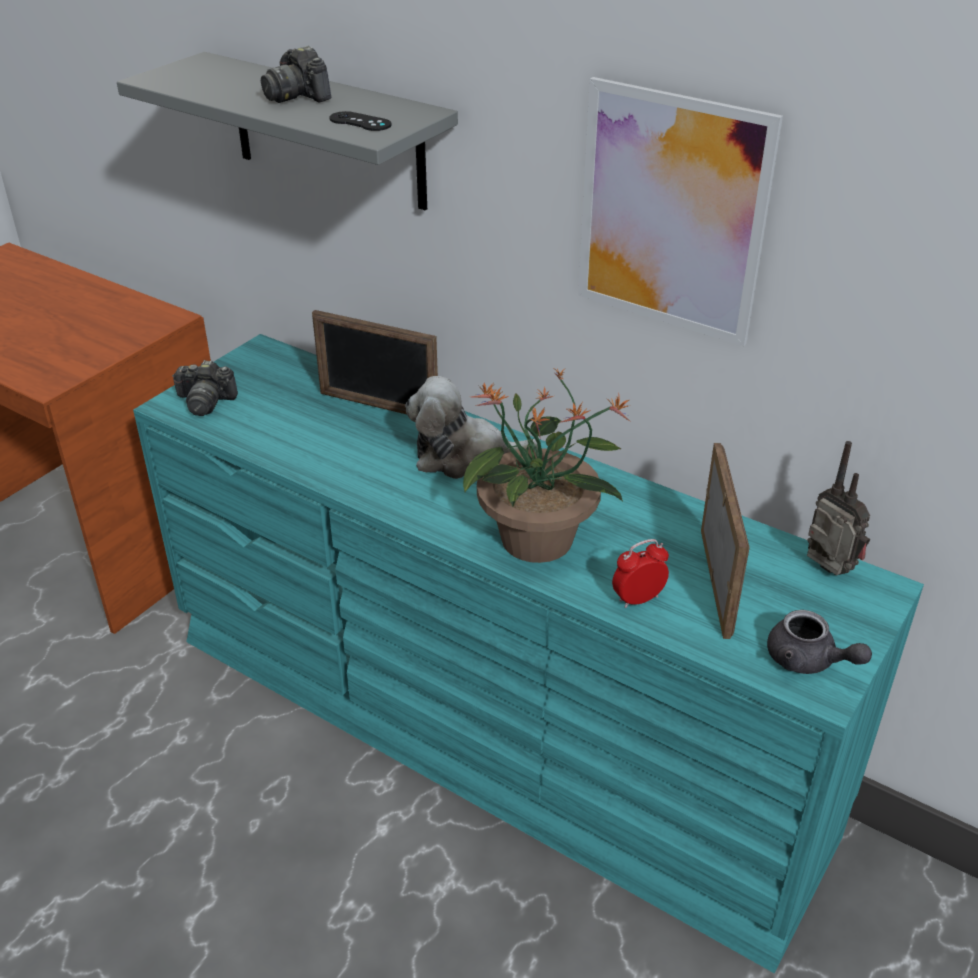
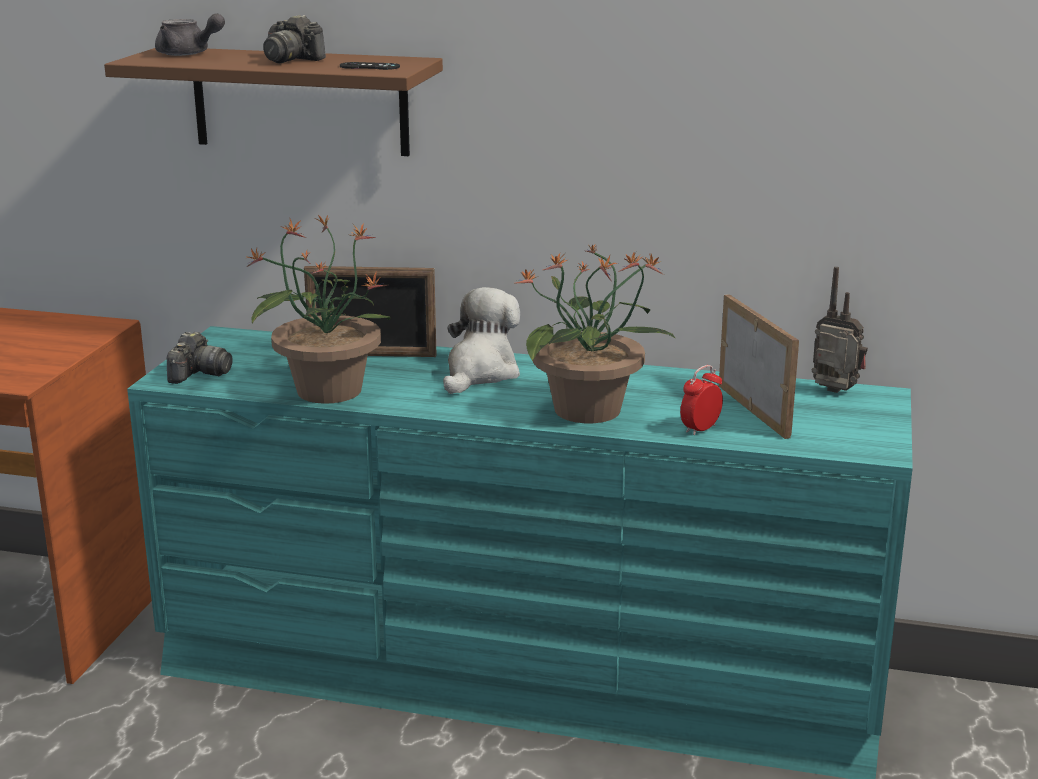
camera: 20 degrees left, 15 degrees down
grey shelf [117,52,458,210] -> brown shelf [104,48,443,156]
camera [172,360,238,416] -> camera turned 60 degrees counterclockwise [167,332,232,384]
plush toy [405,376,538,479] -> plush toy turned 135 degrees clockwise [443,287,520,394]
picture [578,77,783,346] -> none
grey teapot [767,610,872,674] -> grey teapot moved to [155,13,225,56]
none -> potted plant [246,215,391,404]

